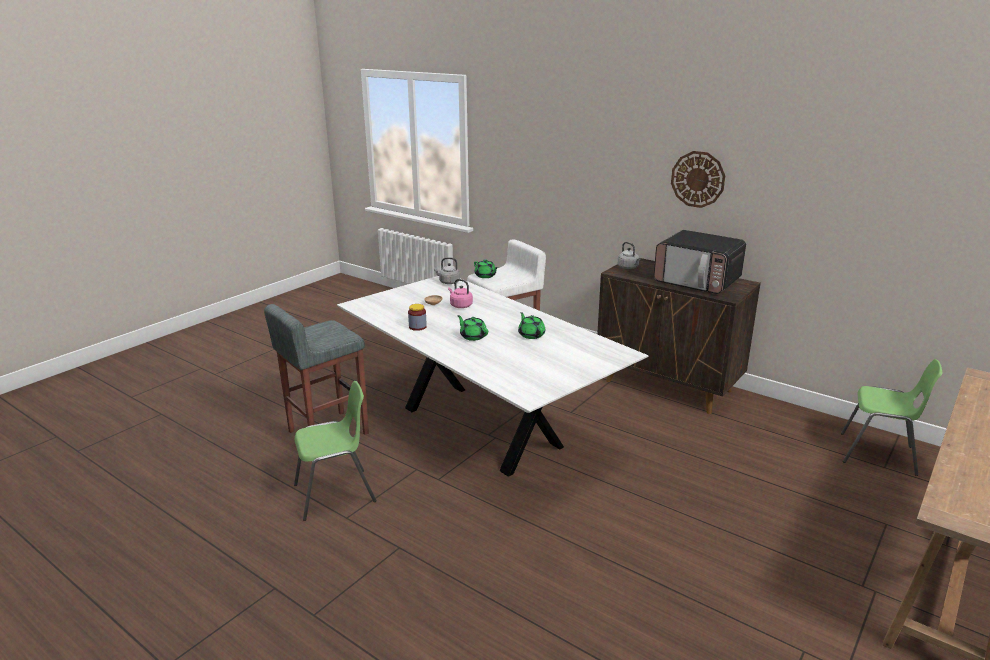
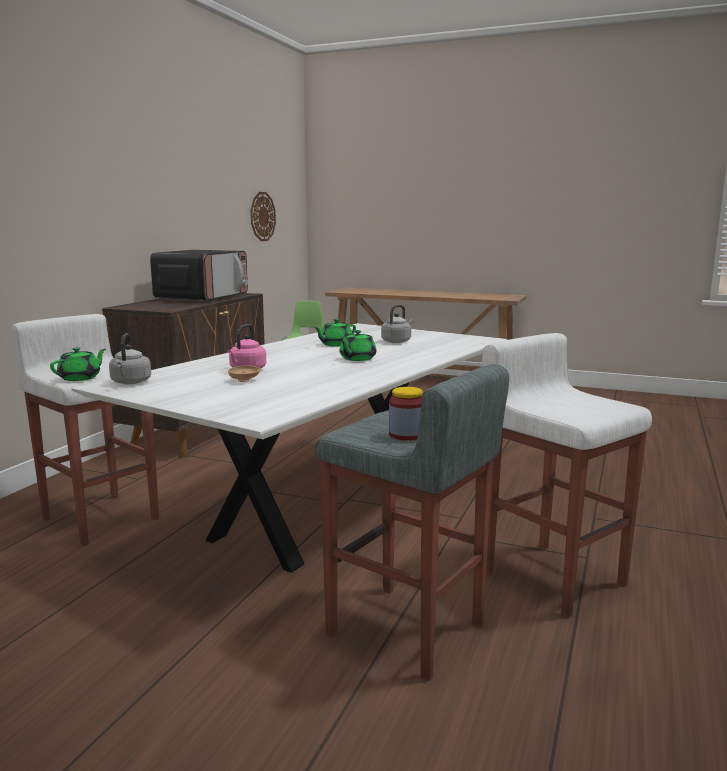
camera: 105 degrees left, 10 degrees down
green chair [294,381,376,521] -> white stool [482,333,652,618]
jar [408,304,427,331] -> jar moved to [389,387,423,440]
grey kettle [618,242,641,269] -> grey kettle moved to [381,305,413,343]
wall clock [671,151,725,208] -> wall clock moved to [251,192,276,241]

